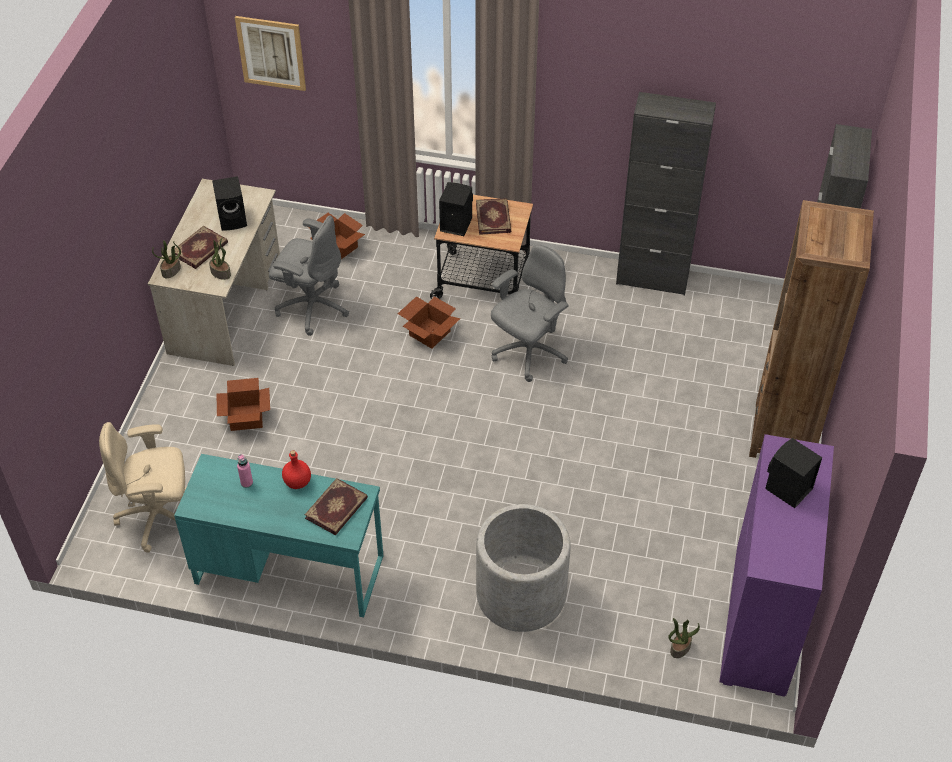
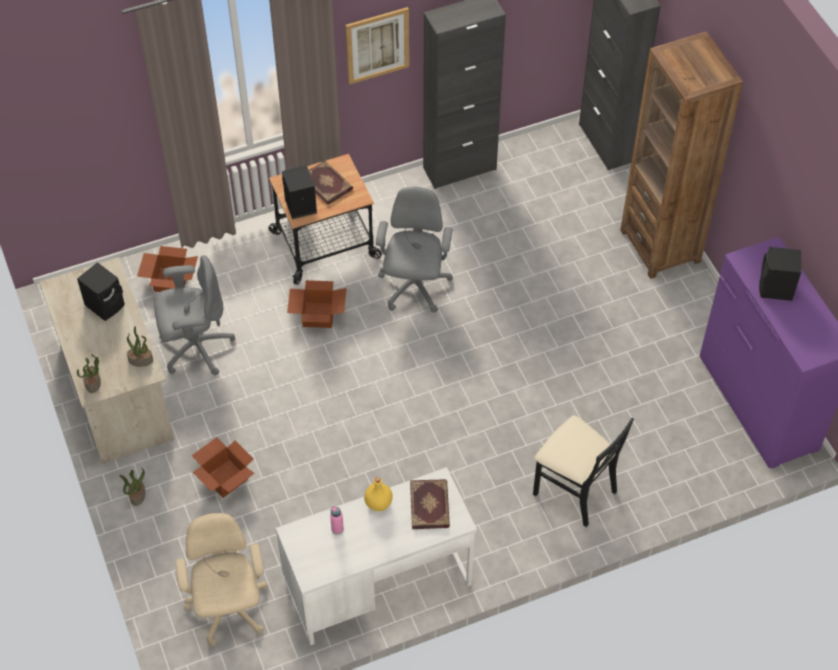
camera: 35 degrees left, 5 degrees up
beige office chair [99,422,186,553] -> beige office chair turned 120 degrees clockwise [176,513,268,646]
turquoise desk [174,454,383,617] -> white desk [276,467,477,645]
book [175,226,228,269] -> none
picture [235,16,306,91] -> picture moved to [346,7,409,85]
red bottle [282,450,311,489] -> yellow bottle [364,477,393,511]
grey planter [476,504,571,632] -> black chair [533,415,634,527]
potted plant [669,618,700,658] -> potted plant moved to [119,468,146,506]

